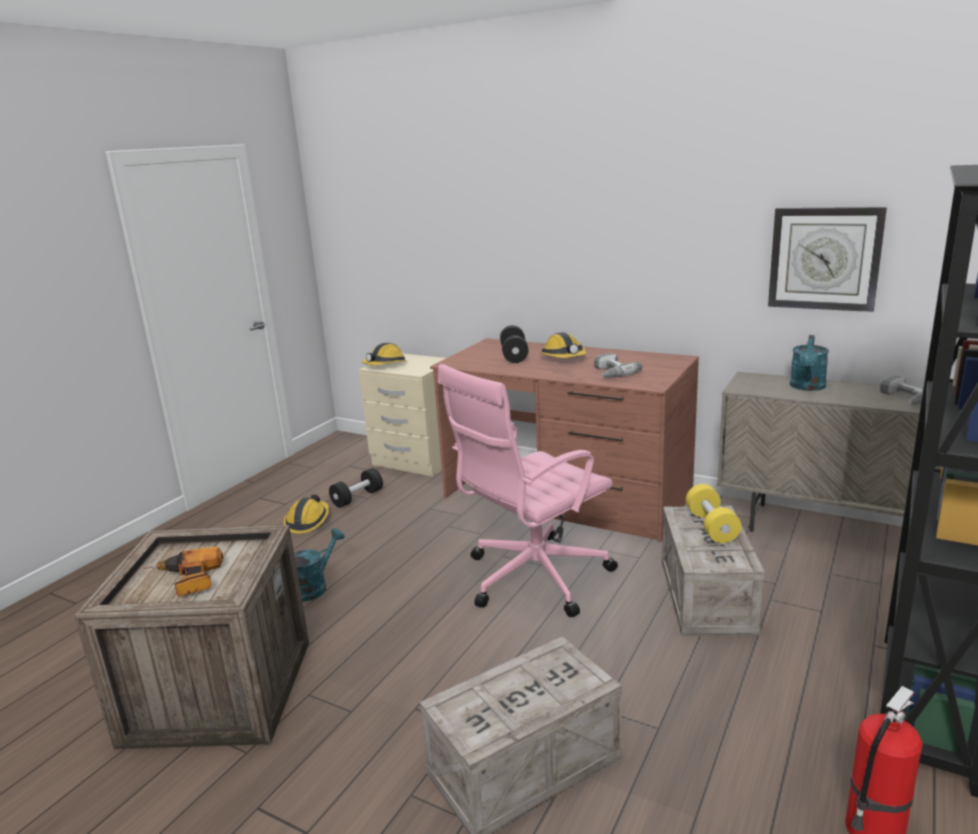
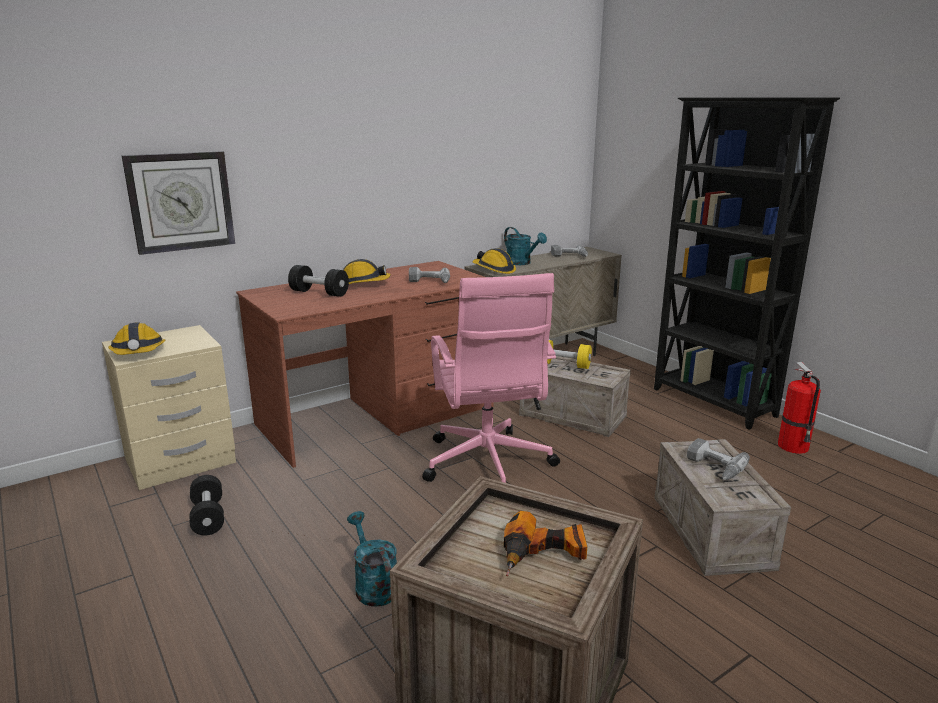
camera: 65 degrees left, 0 degrees up
hard hat [283,495,329,534] -> hard hat moved to [473,248,516,274]
wall clock [768,207,887,312] -> wall clock moved to [122,151,235,255]
none -> power drill [687,438,750,480]

